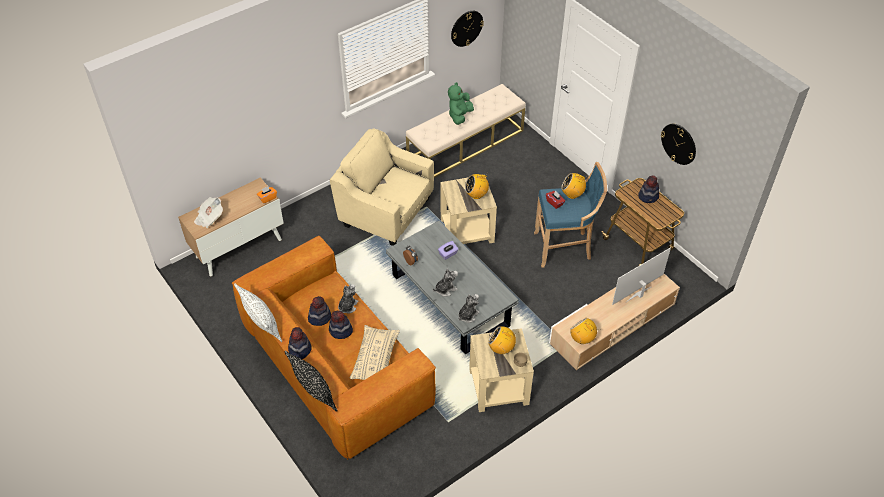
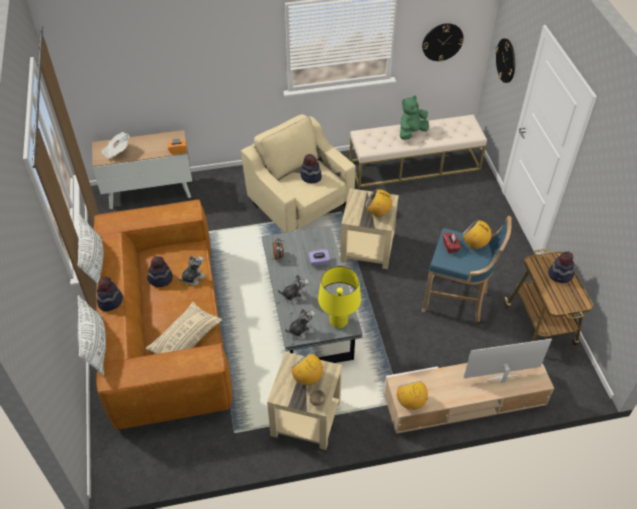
camera: 25 degrees right, 0 degrees up
black pillow [284,350,338,412] -> white pillow [77,295,106,376]
hat [329,311,353,339] -> hat moved to [300,154,322,183]
wall clock [661,124,696,165] -> wall clock moved to [495,38,515,83]
none -> yellow table lamp [318,266,361,328]

